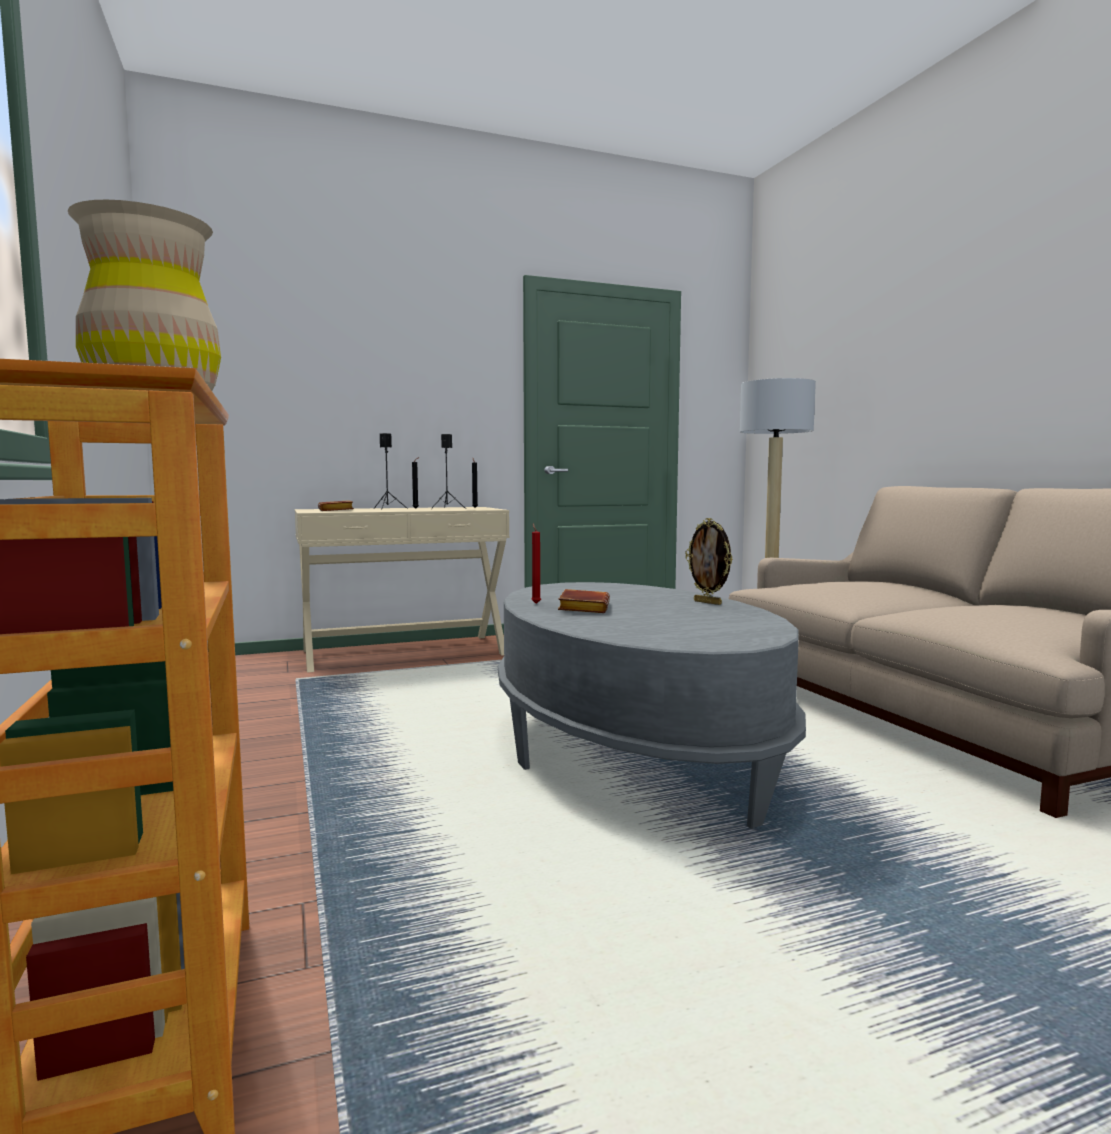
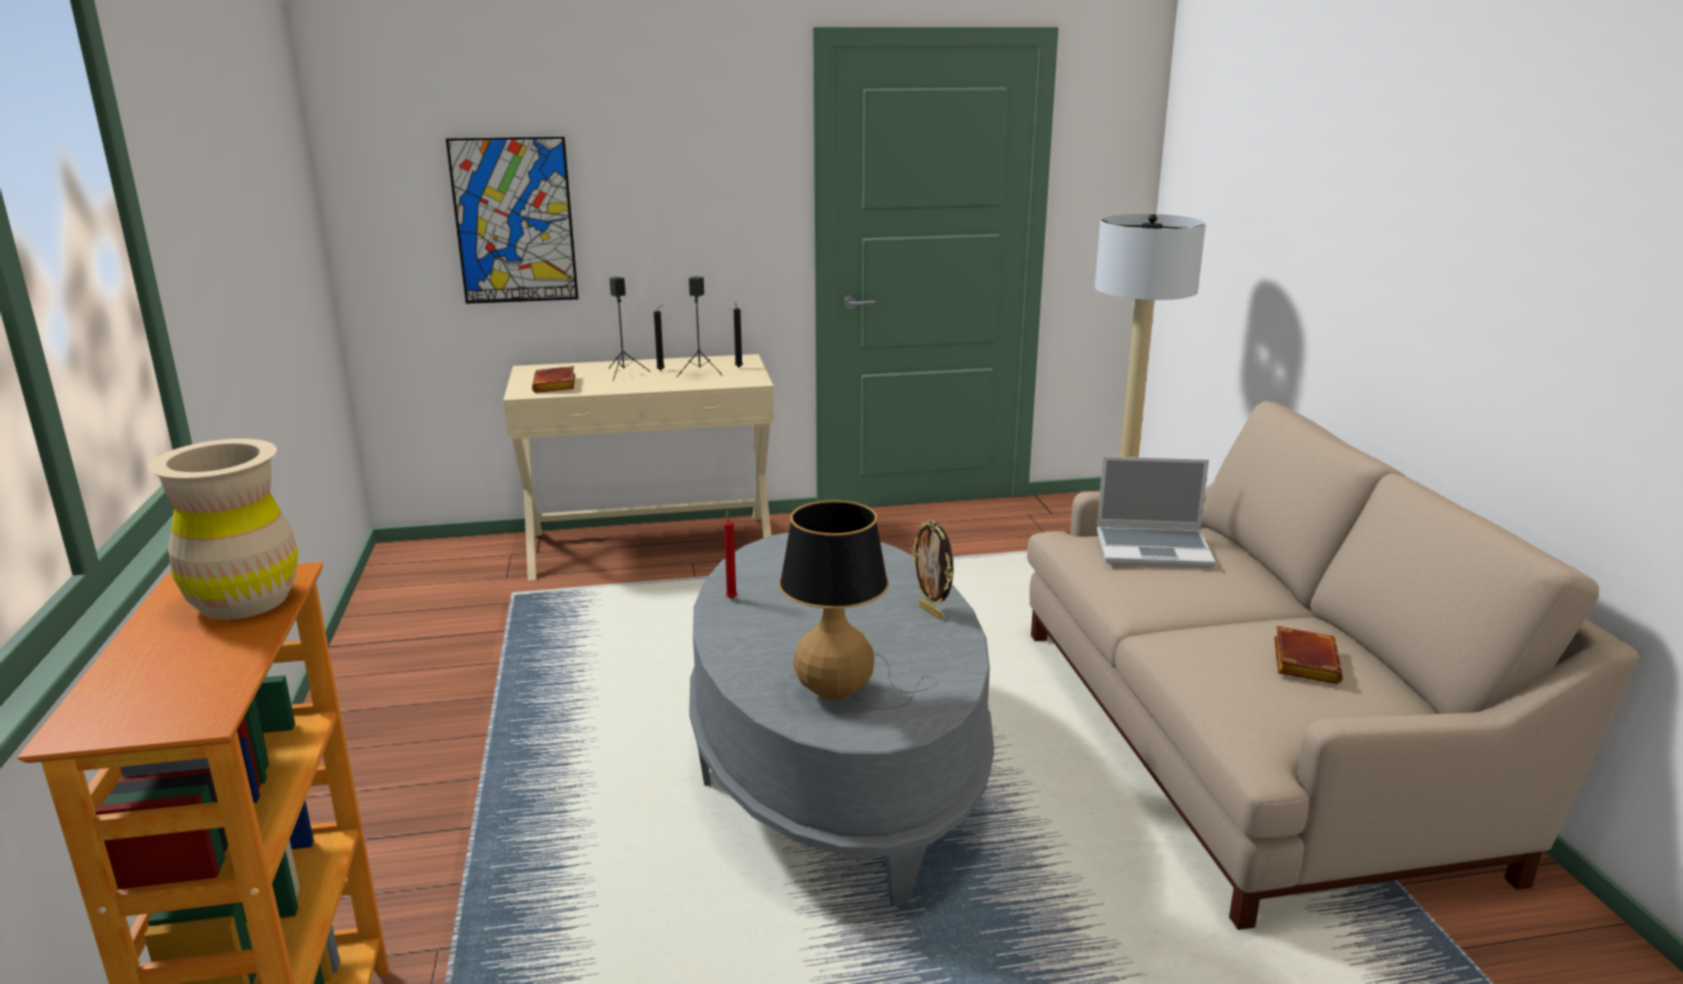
camera: 10 degrees right, 15 degrees up
brown book [558,589,610,613] -> brown book moved to [1274,626,1343,684]
none -> picture [446,137,578,304]
none -> table lamp [779,500,937,709]
none -> laptop [1096,456,1216,568]

